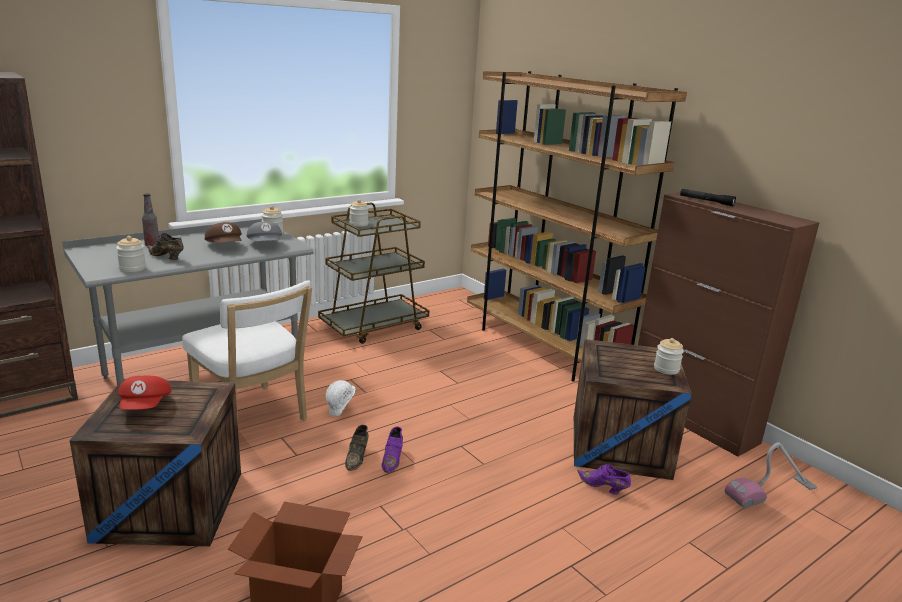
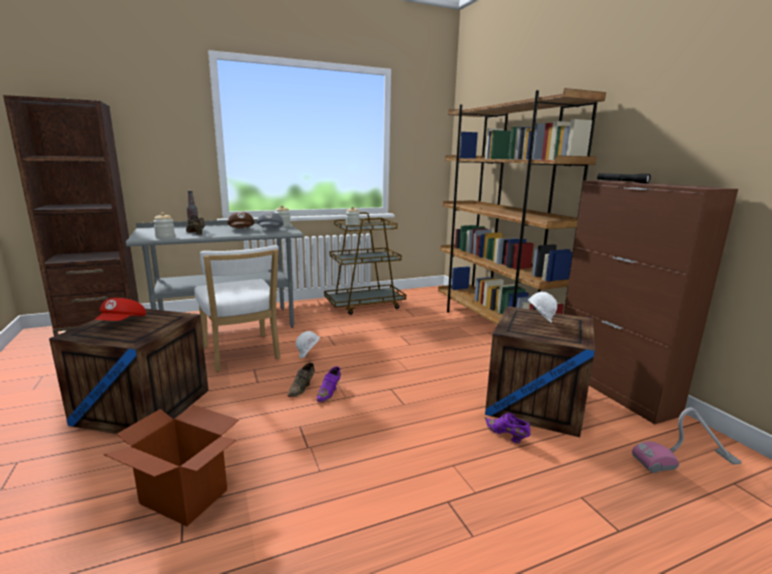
camera: 15 degrees right, 5 degrees down
jar [654,338,684,375] -> none
none -> white hard hat [527,292,557,323]

